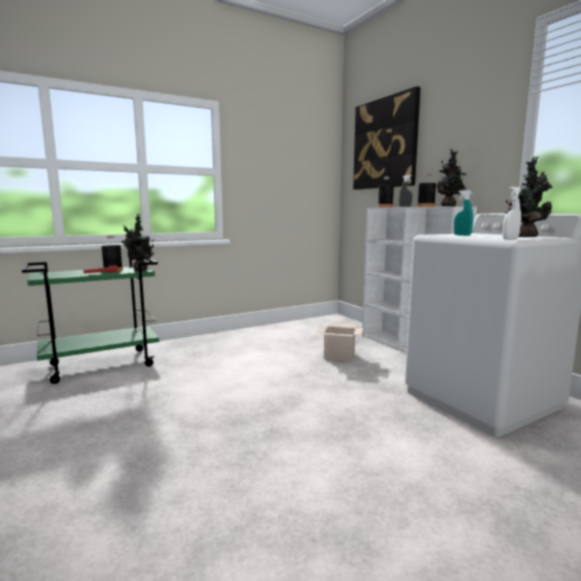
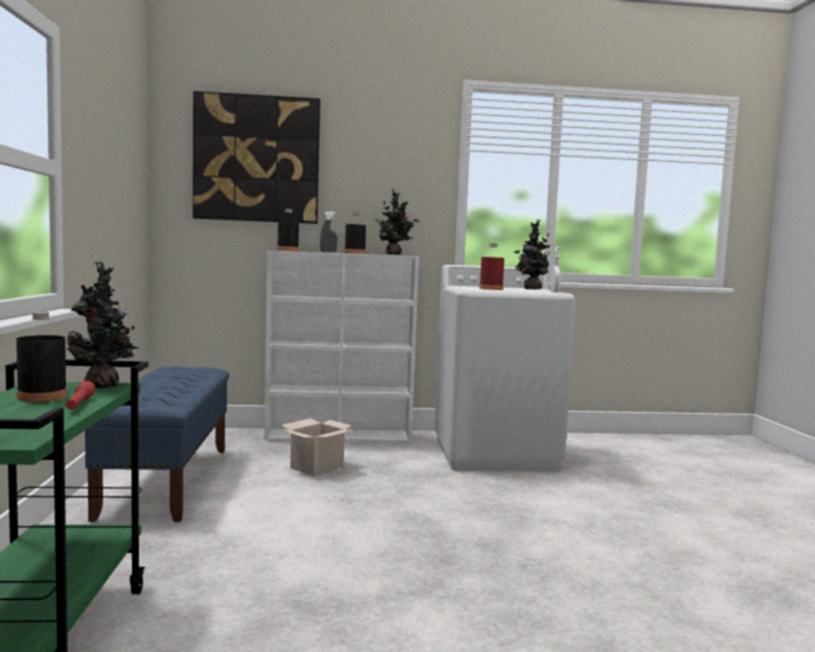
camera: 65 degrees left, 5 degrees down
turquoise spray bottle [454,190,473,236] -> red bottle [479,243,504,290]
none -> blue bench [85,367,229,522]

